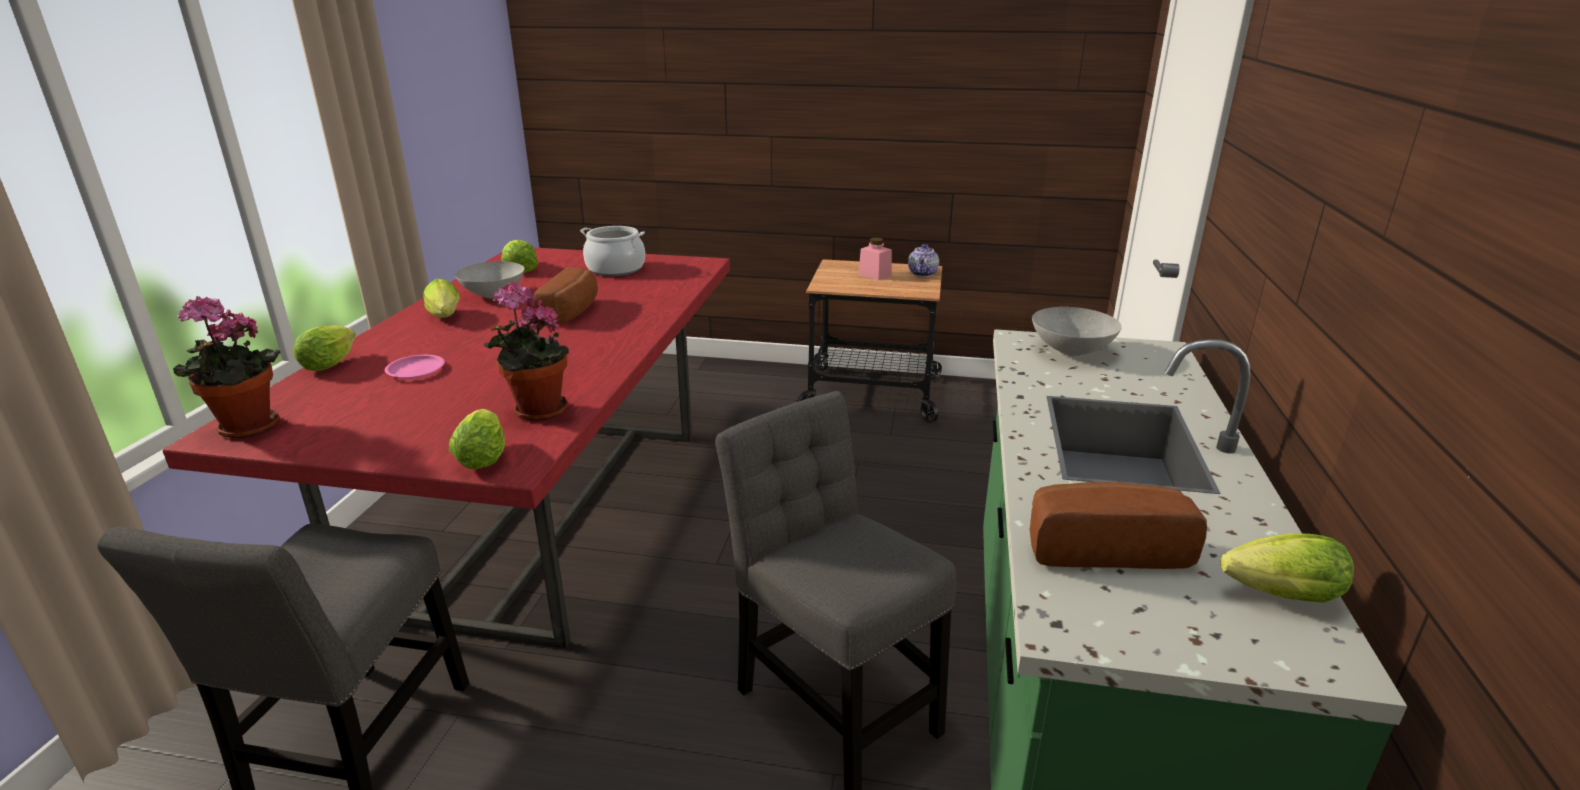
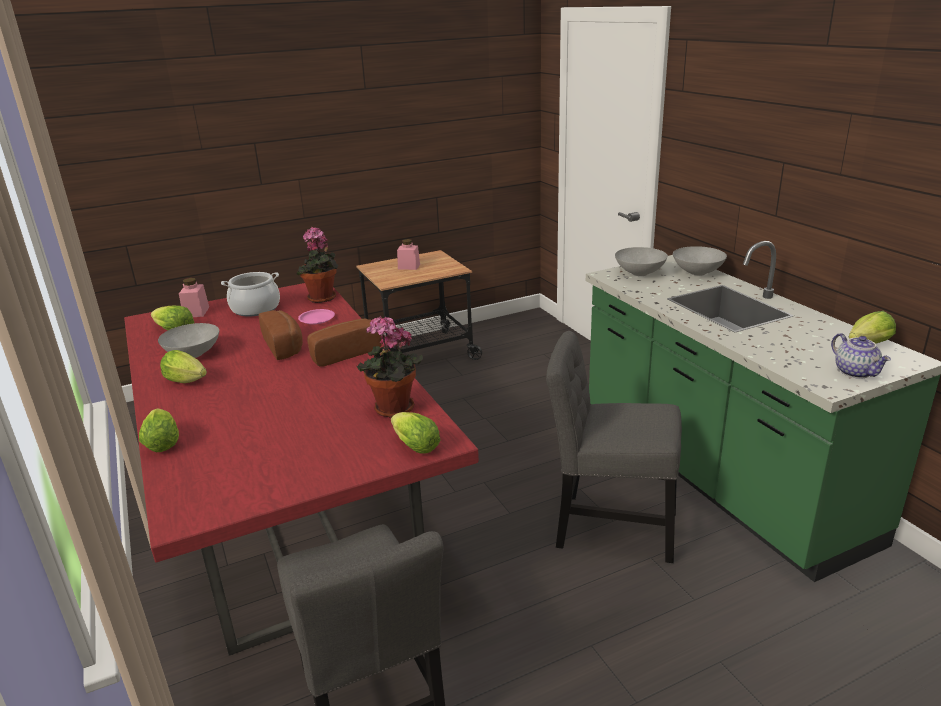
camera: 35 degrees left, 0 degrees up
potted plant [173,296,281,438] -> potted plant moved to [296,227,338,303]
pink plate [385,355,445,379] -> pink plate moved to [298,309,335,324]
teapot [908,244,939,277] -> teapot moved to [831,333,891,379]
bread [1030,482,1207,569] -> bread moved to [307,318,382,367]
none -> pink jar [179,278,209,317]
none -> grey bowl [673,246,727,276]

